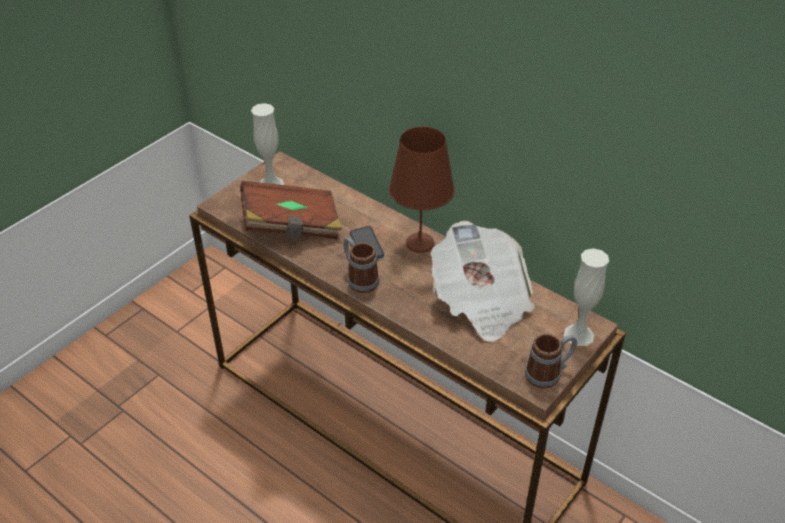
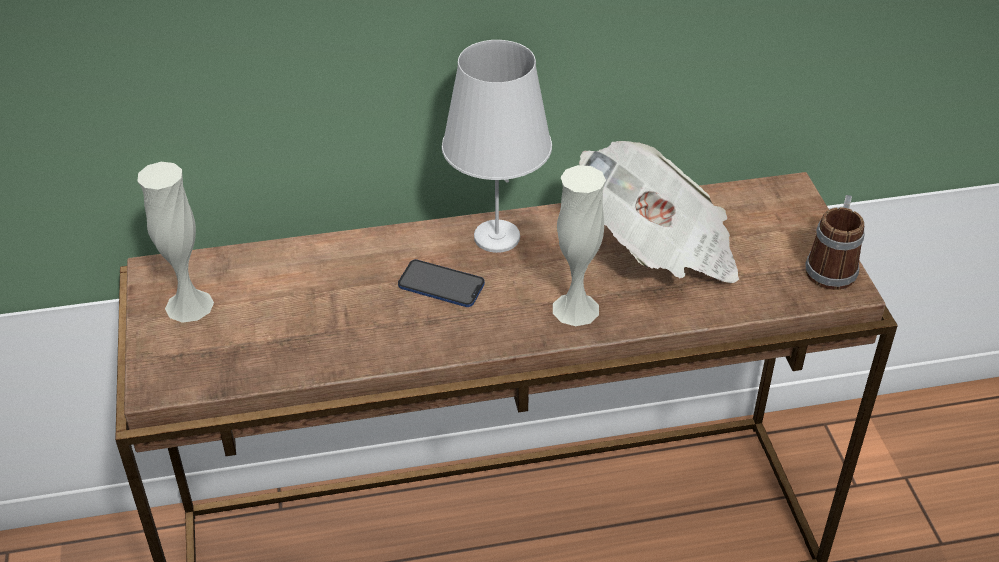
camera: 50 degrees left, 0 degrees up
brown book [240,181,342,239] -> none
mug [343,237,380,293] -> none
brown table lamp [389,126,455,253] -> white table lamp [442,40,552,253]
white vase [564,248,609,346] -> white vase moved to [553,165,606,326]

